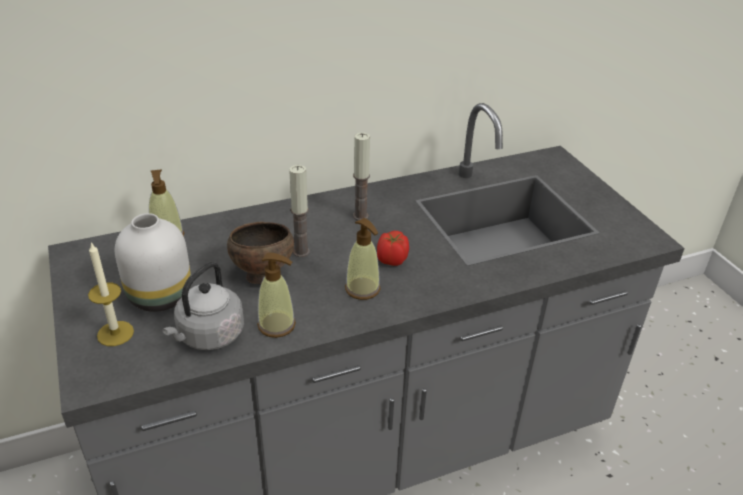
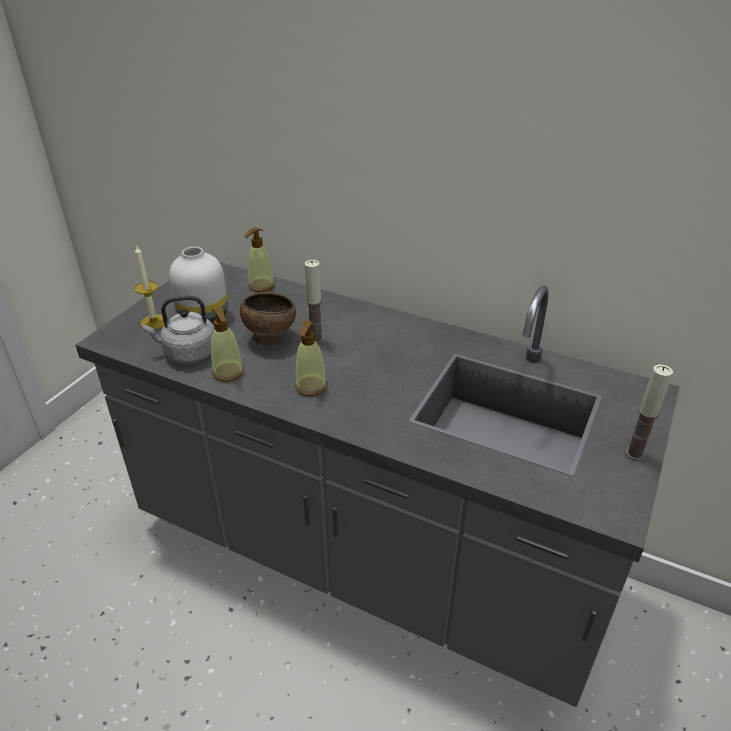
camera: 50 degrees right, 0 degrees up
candle [353,133,370,221] -> candle moved to [625,364,673,461]
tomato [377,231,409,266] -> none

